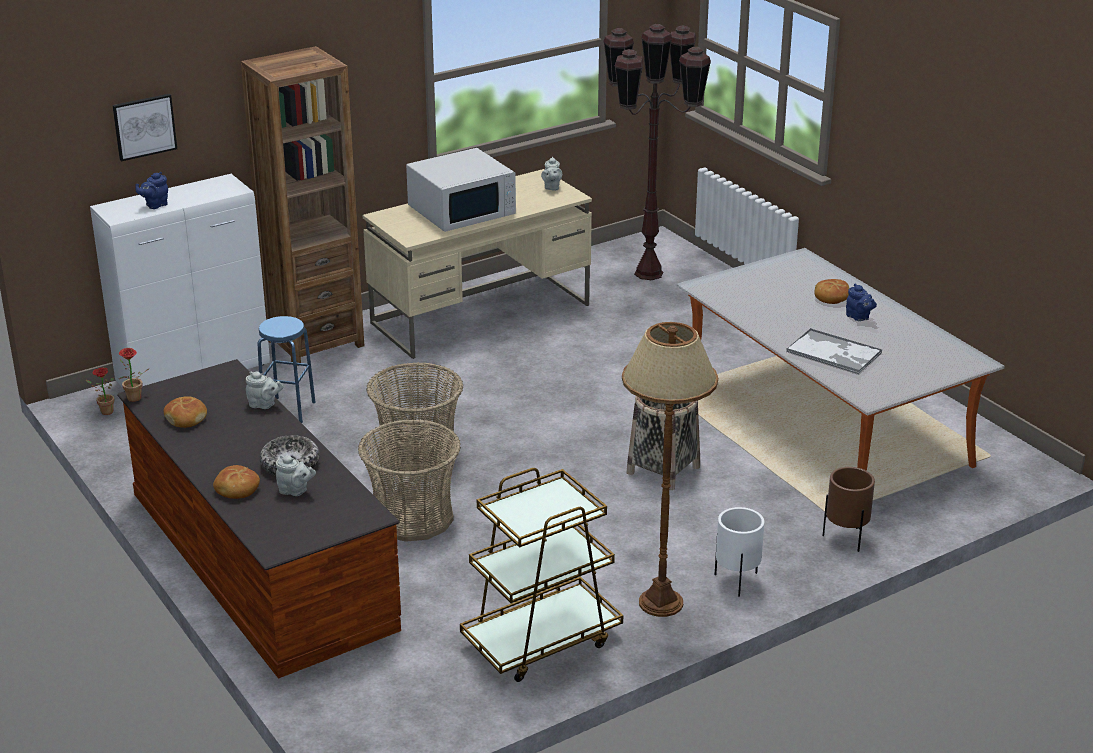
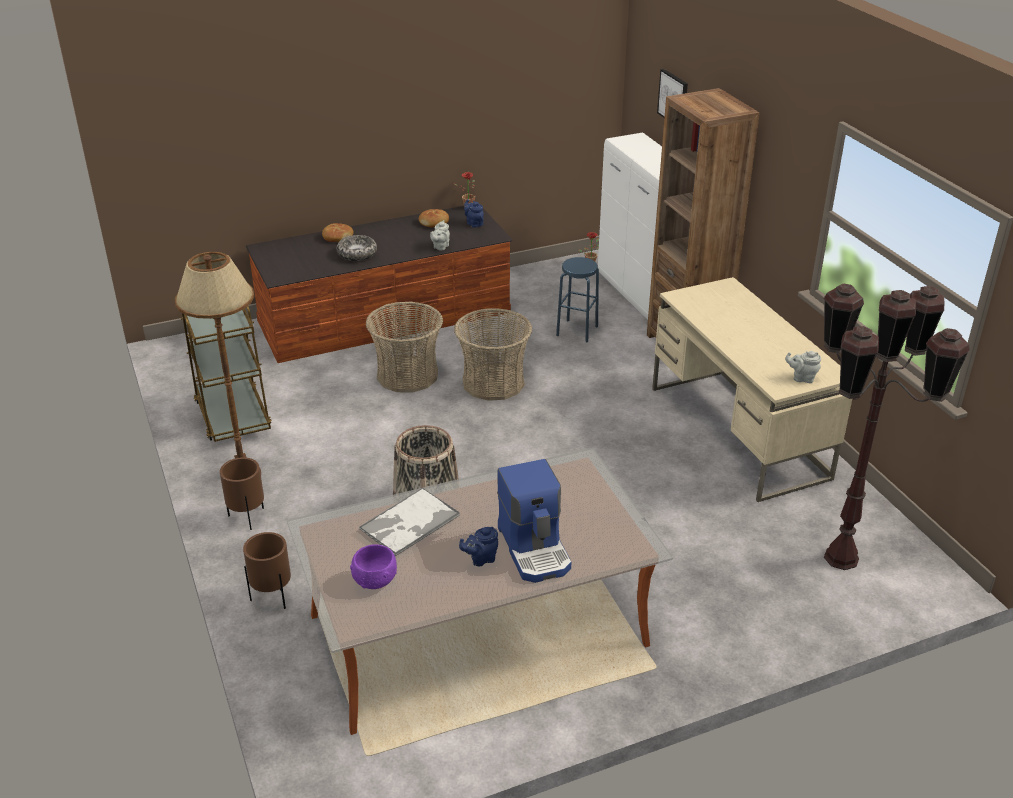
camera: 100 degrees right, 5 degrees up
blue teapot [136,172,168,209] -> blue teapot moved to [464,199,484,228]
grey teapot [276,455,316,496] -> none
white microwave [406,148,516,232] -> none
white planter [715,507,764,597] -> brown planter [220,457,264,530]
bread [814,279,849,304] -> coffee machine [497,459,571,583]
none -> purple bowl [350,545,397,589]

